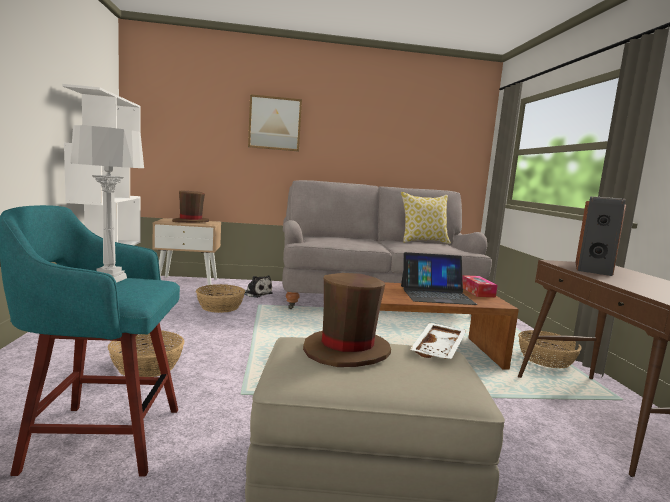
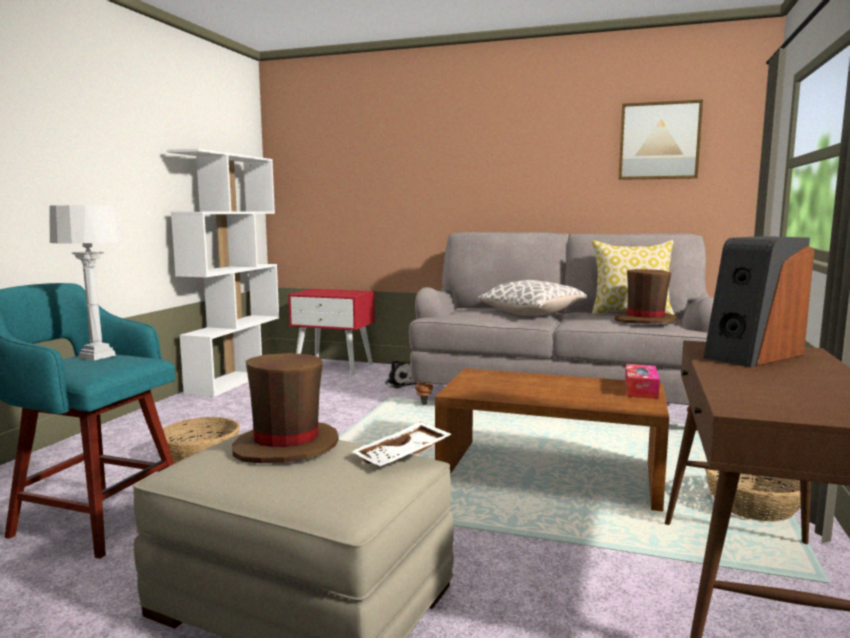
camera: 25 degrees right, 0 degrees up
beige nightstand [152,218,221,285] -> red nightstand [288,289,375,375]
brown hat [172,191,209,223] -> brown hat moved to [614,269,677,324]
basket [196,284,245,313] -> none
picture [248,94,302,152] -> picture moved to [619,100,703,180]
laptop [401,252,477,305] -> none
none -> pillow [478,280,587,316]

